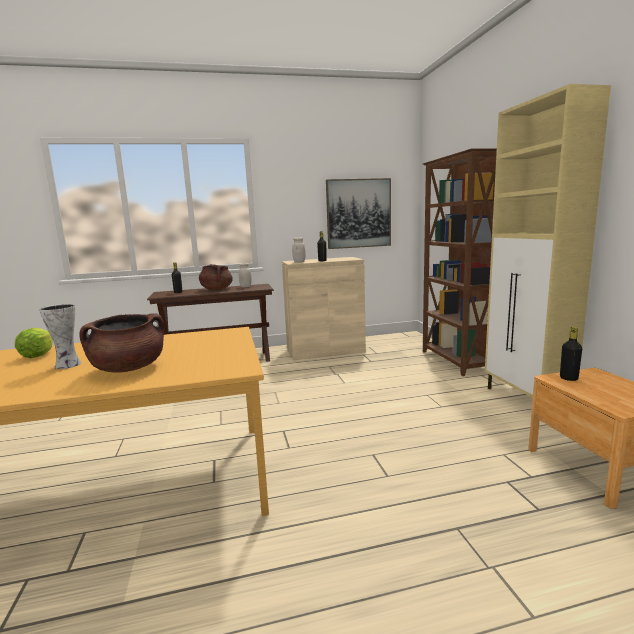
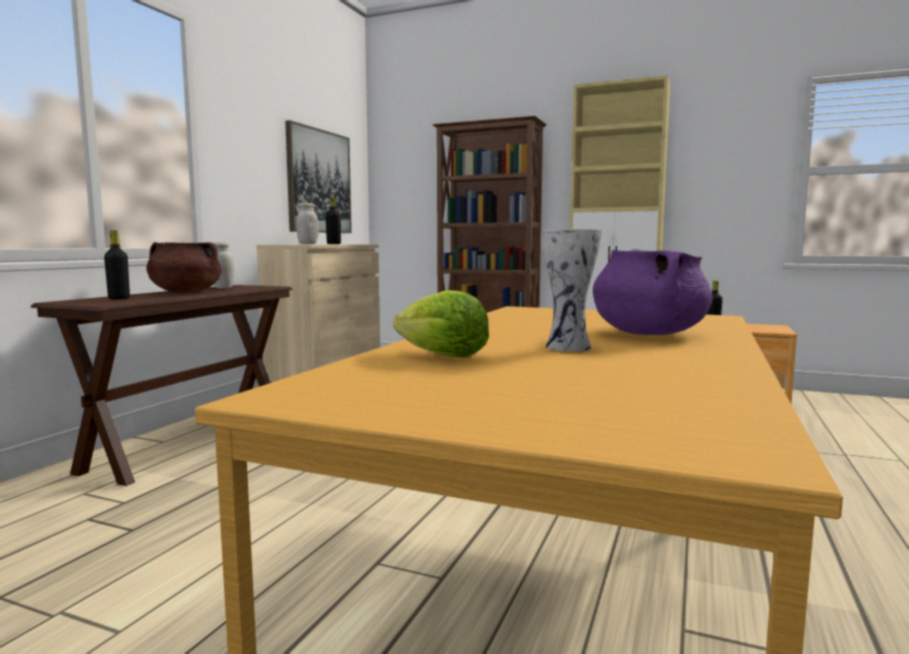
camera: 55 degrees left, 5 degrees down
brown cooking pot [79,313,165,373] -> purple cooking pot [593,249,713,335]

